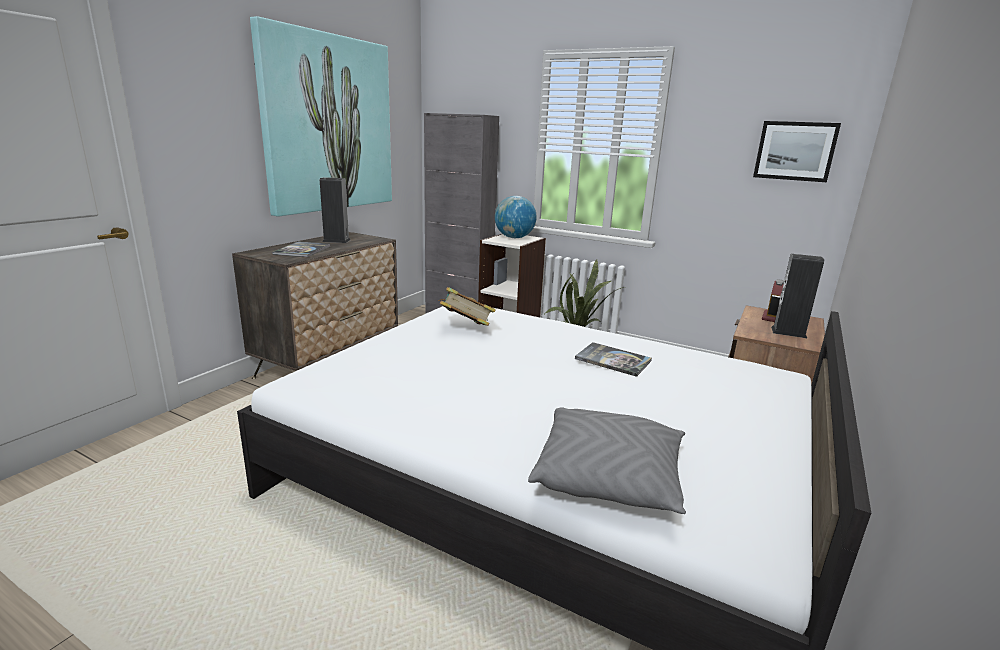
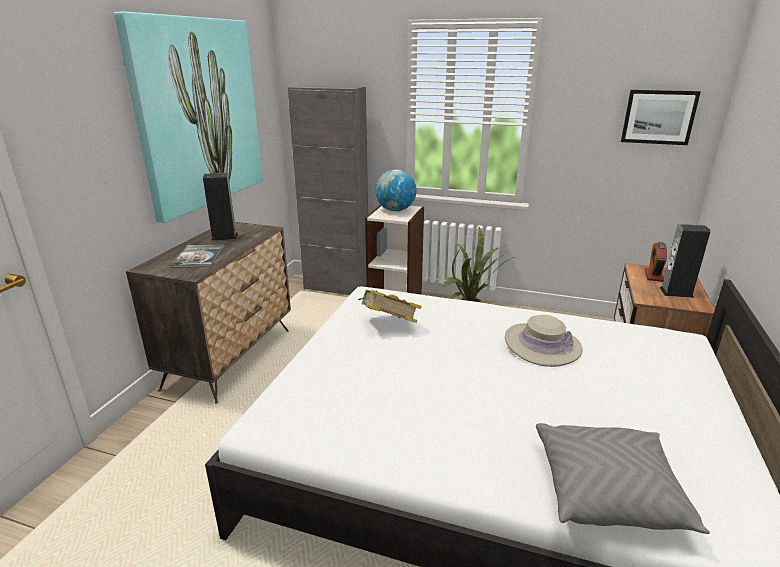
camera: 10 degrees left, 5 degrees up
book [575,342,652,377] -> beige hat [505,315,583,367]

